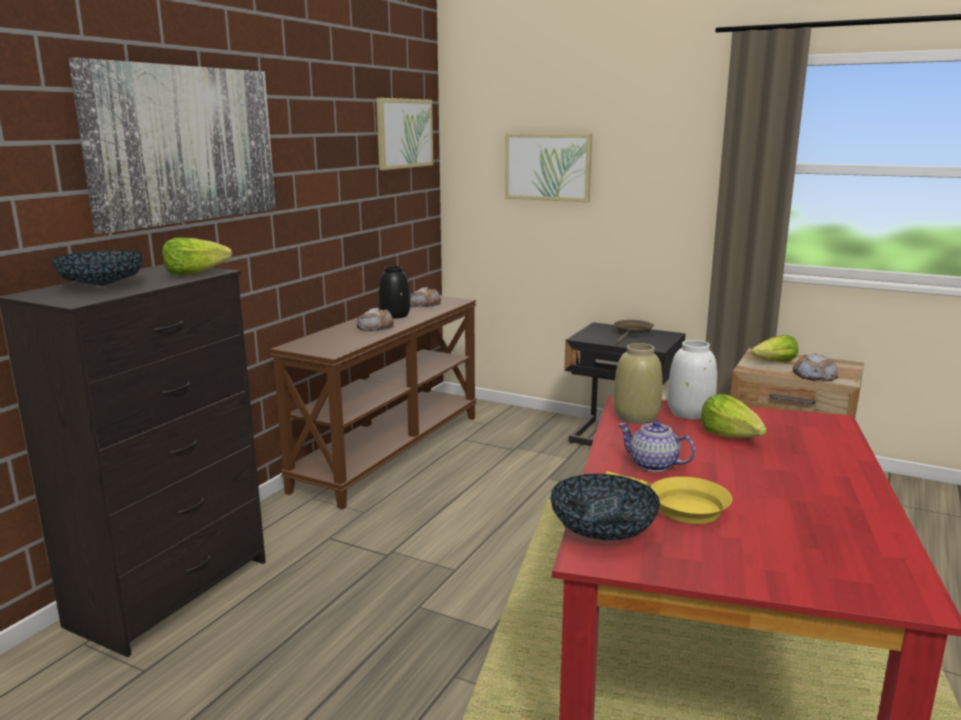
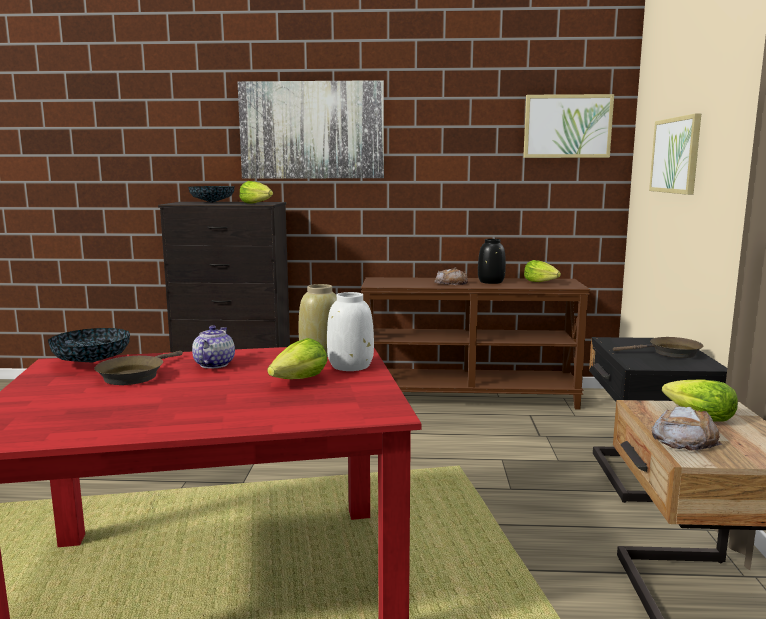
camera: 65 degrees right, 5 degrees down
bread [410,287,441,307] -> lettuce [524,260,561,282]
yellow frying pan [605,472,732,524] -> brown frying pan [94,351,183,385]

